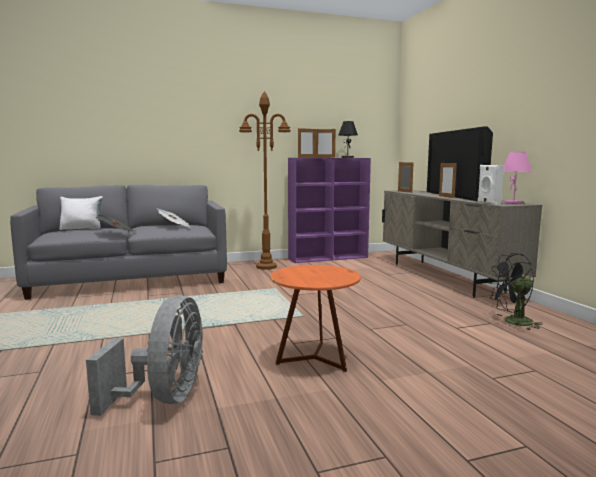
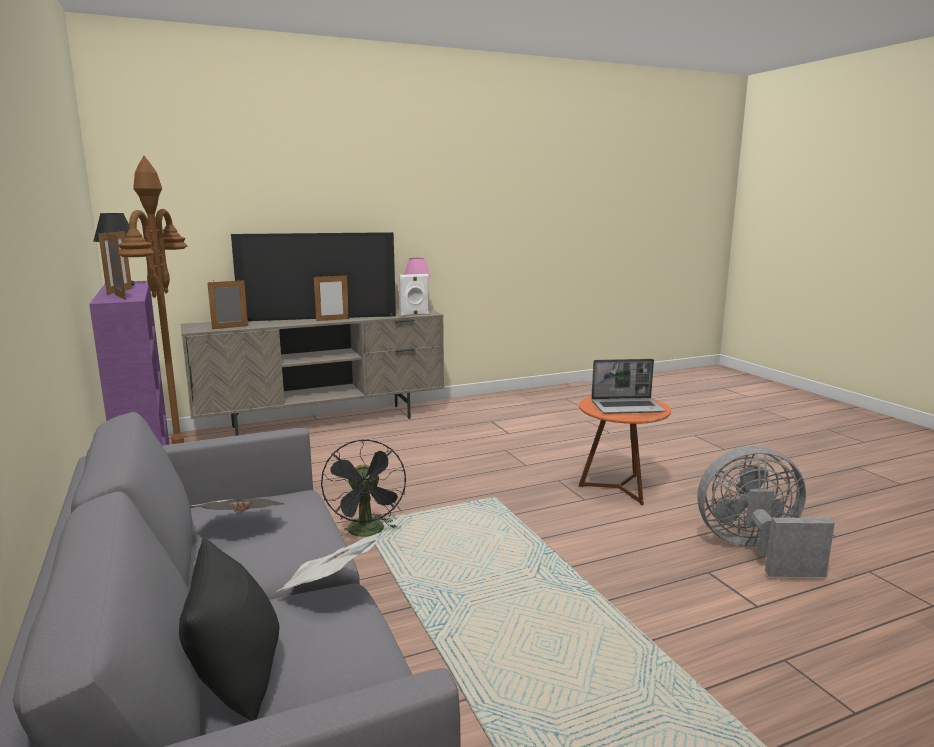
camera: 95 degrees left, 5 degrees up
white pillow [59,196,103,230] -> black pillow [179,538,280,721]
black fan [488,253,543,330] -> black fan moved to [321,439,406,537]
none -> laptop [591,359,666,414]

